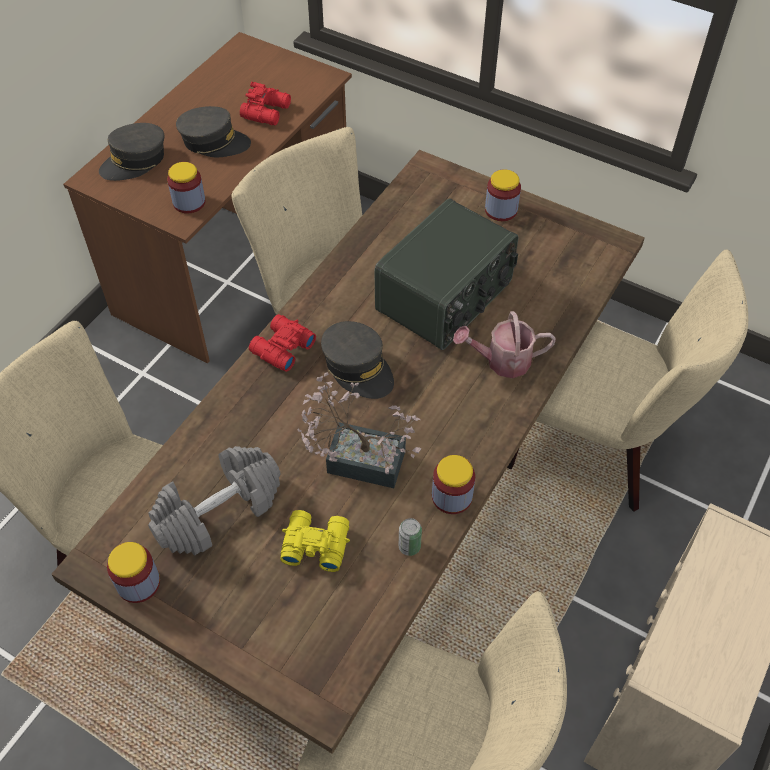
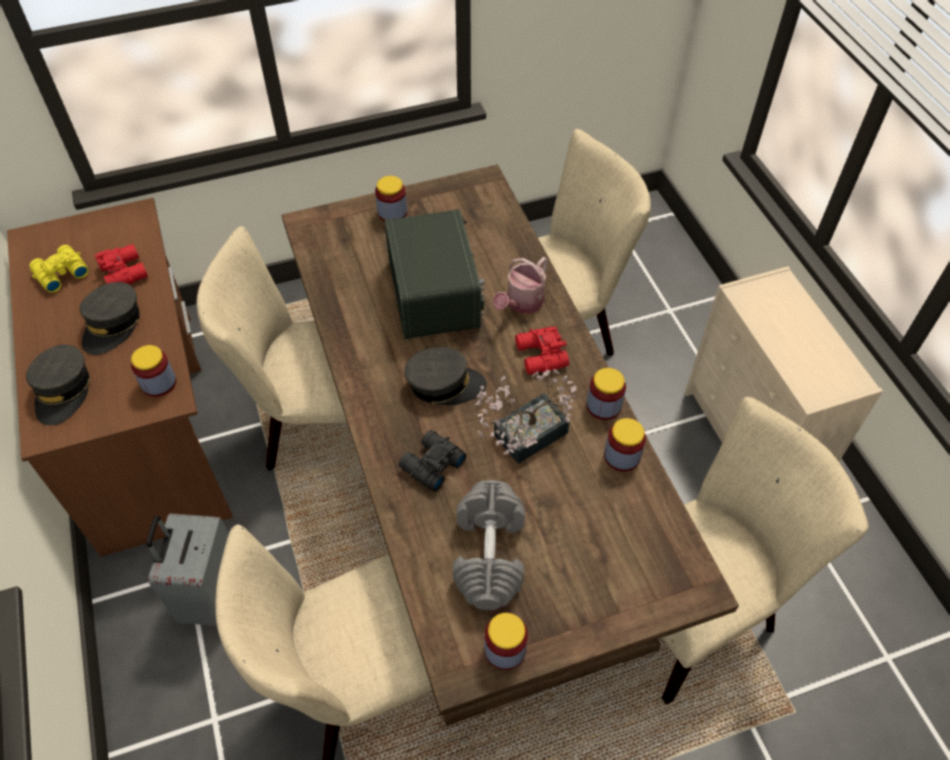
camera: 50 degrees left, 0 degrees up
grey cap [176,106,251,157] -> grey cap turned 150 degrees clockwise [80,282,140,355]
red binoculars [249,314,316,372] -> red binoculars moved to [515,327,569,375]
yellow binoculars [280,510,350,572] -> yellow binoculars moved to [29,245,89,293]
can [399,518,422,556] -> jar [604,418,646,472]
none -> grey suitcase [146,513,229,626]
none -> black binoculars [399,430,467,492]

